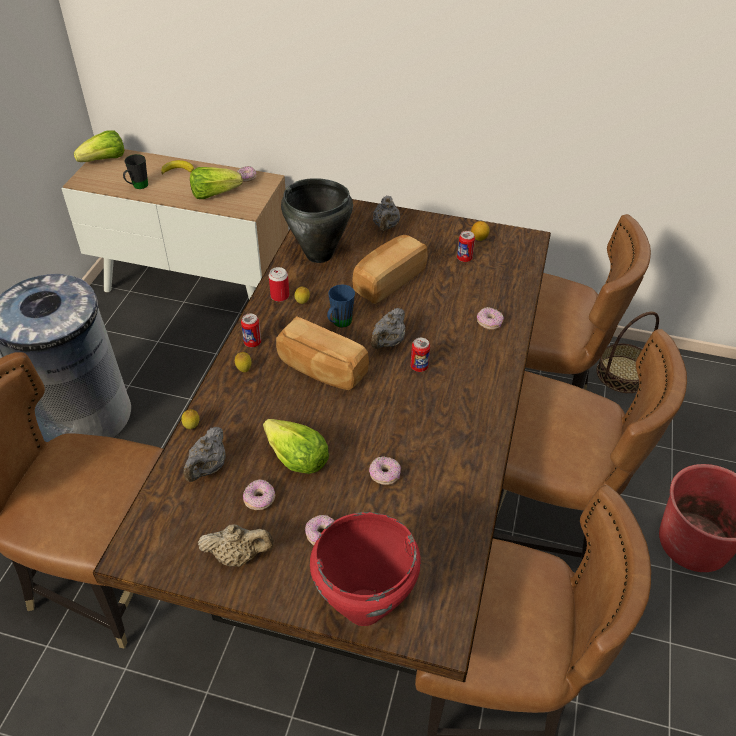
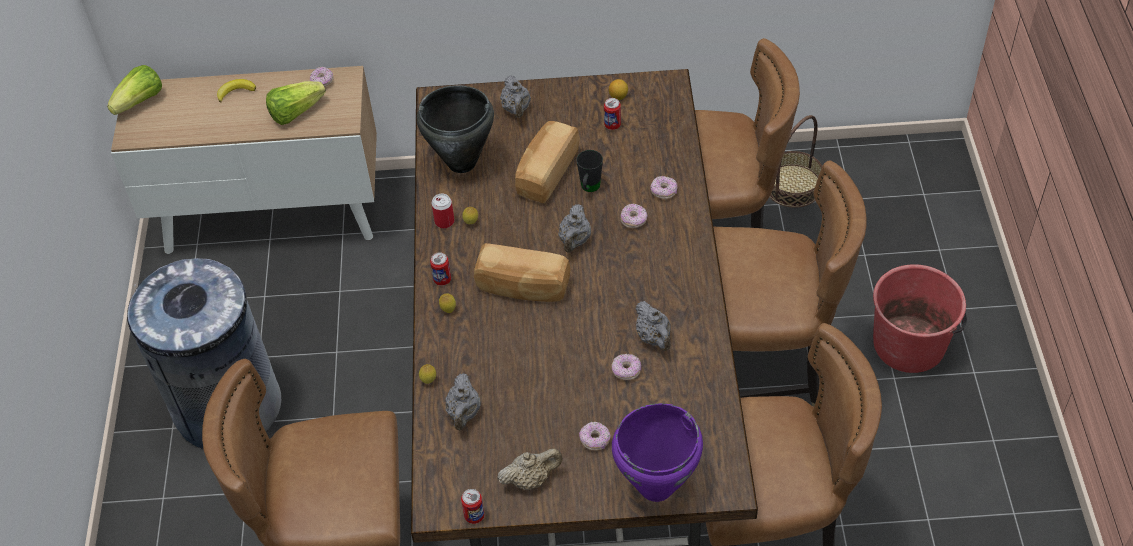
camera: 15 degrees left, 5 degrees up
black mug [123,154,148,189] -> black mug moved to [576,150,603,192]
donut [243,479,275,510] -> donut moved to [621,203,648,228]
lettuce [263,419,329,474] -> none
red cooking pot [310,512,421,626] -> purple cooking pot [612,403,703,502]
blue mug [327,284,355,328] -> none
can [411,338,430,372] -> can moved to [461,489,485,524]
none -> grey teapot [636,301,671,351]

